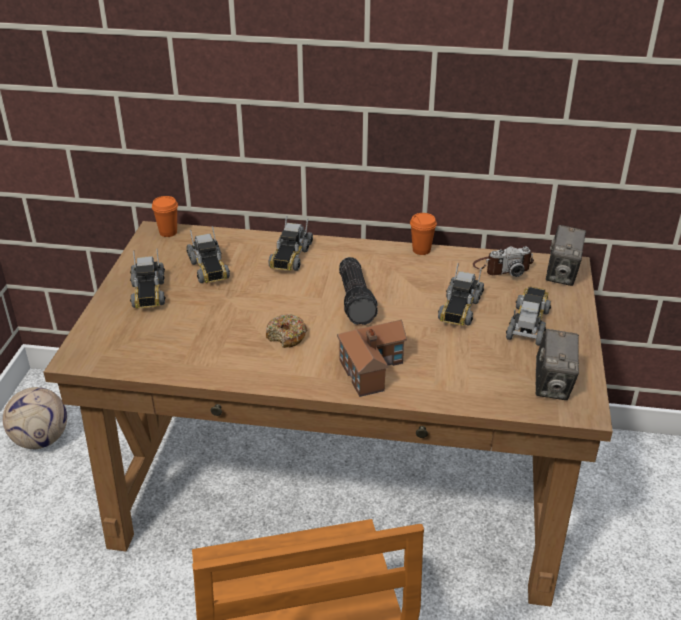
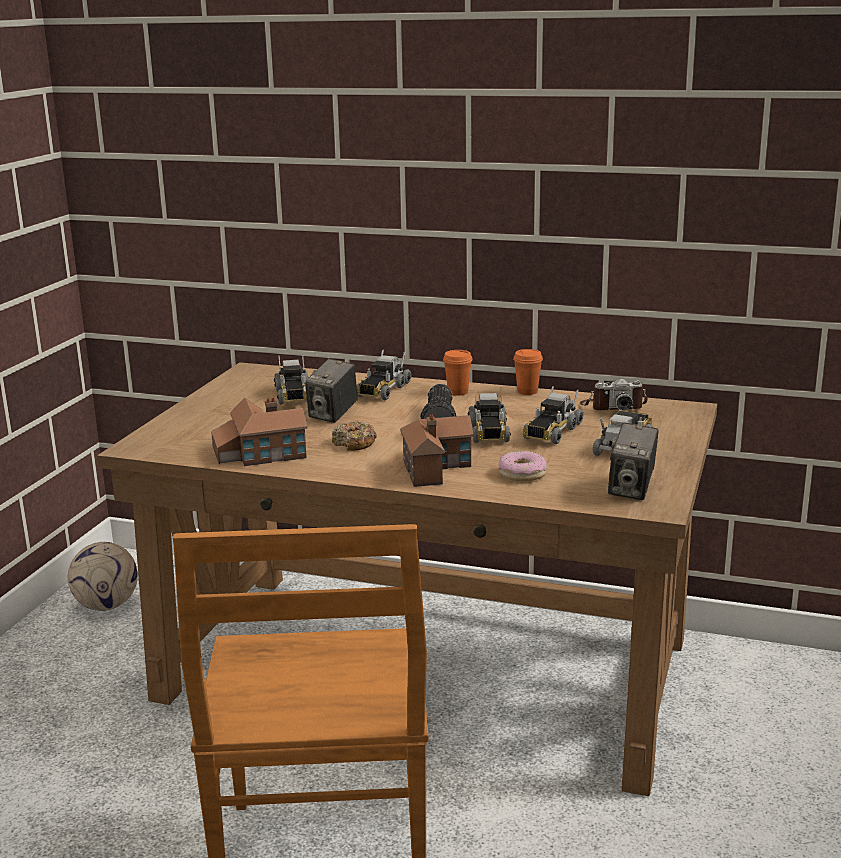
camera: 10 degrees right, 15 degrees down
toy truck [130,249,166,308] -> toy truck moved to [468,386,511,443]
orange cup [152,196,178,237] -> orange cup moved to [443,350,473,396]
camera [546,225,586,286] -> camera moved to [305,358,358,423]
none -> toy house [211,398,307,466]
none -> donut [499,451,547,481]

